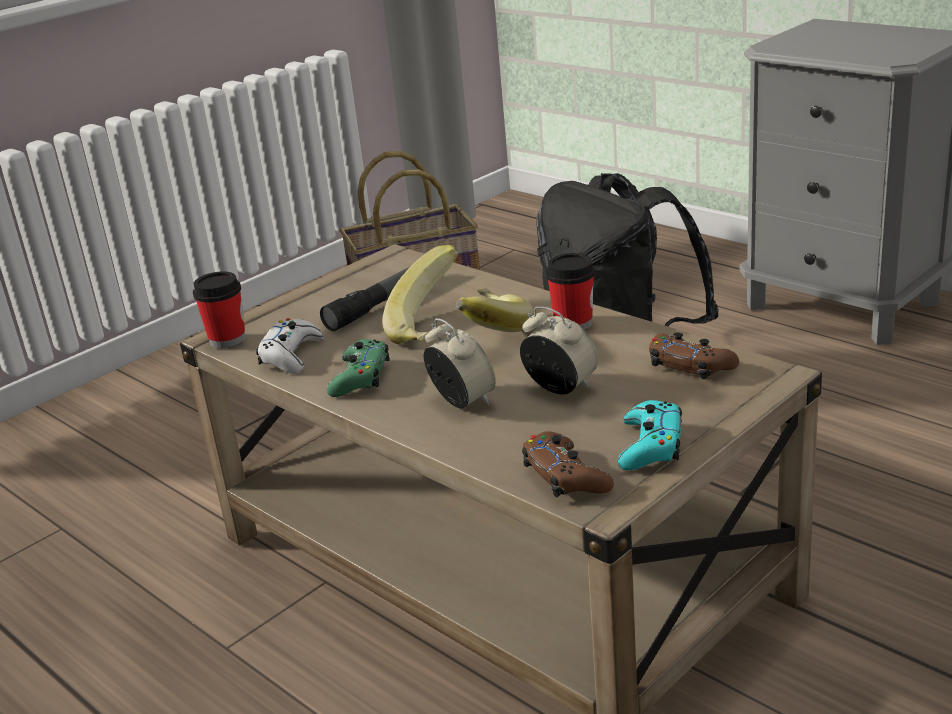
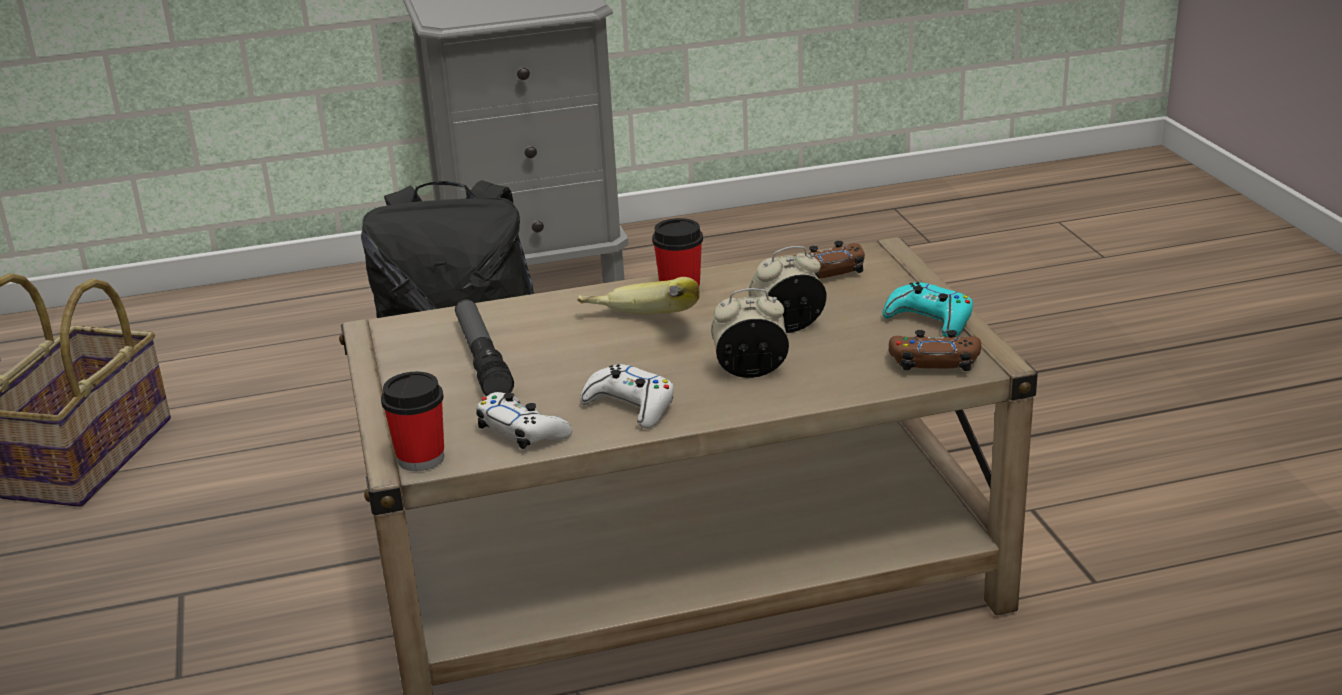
camera: 60 degrees left, 0 degrees up
green game controller [327,339,390,397] -> white game controller [580,364,674,429]
banana [382,245,459,344] -> none

